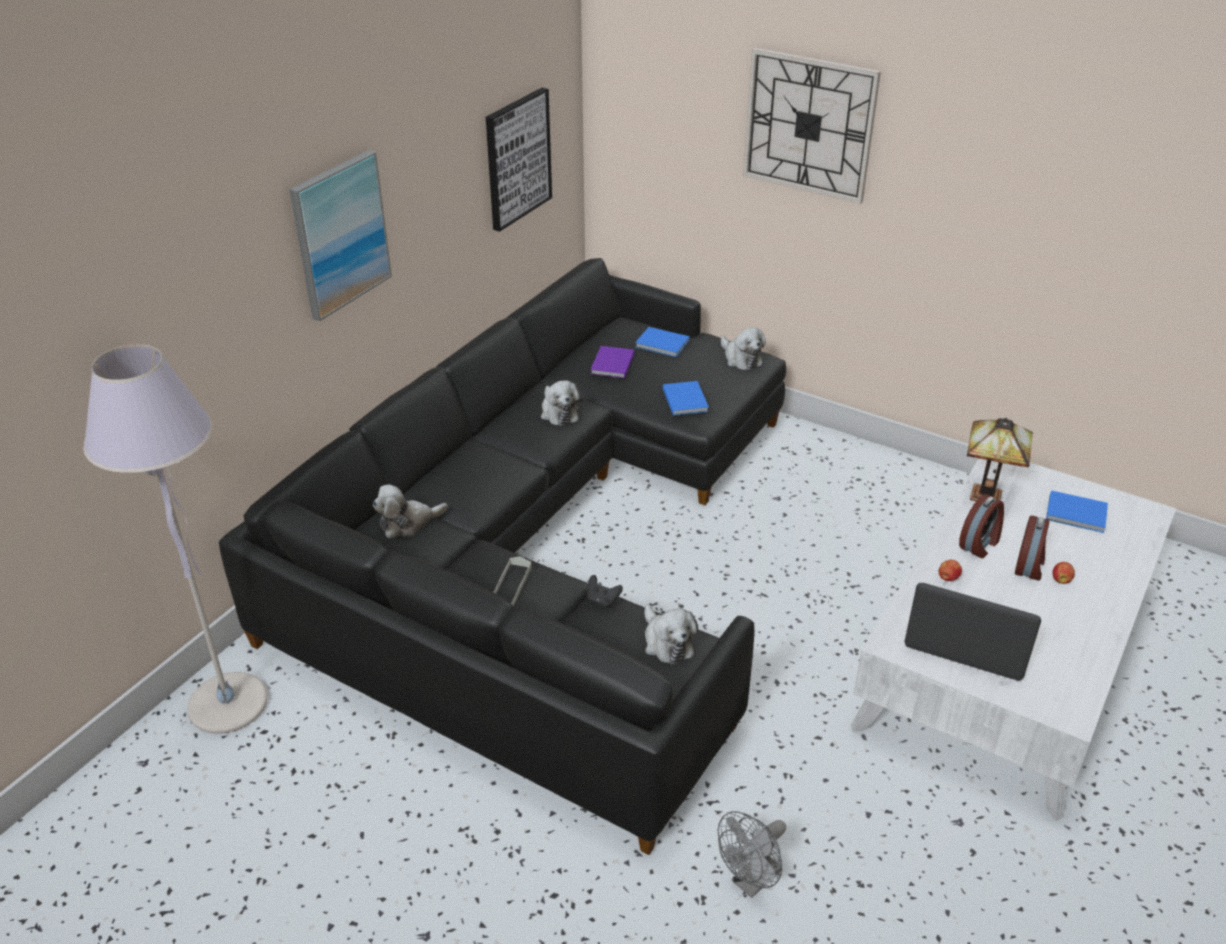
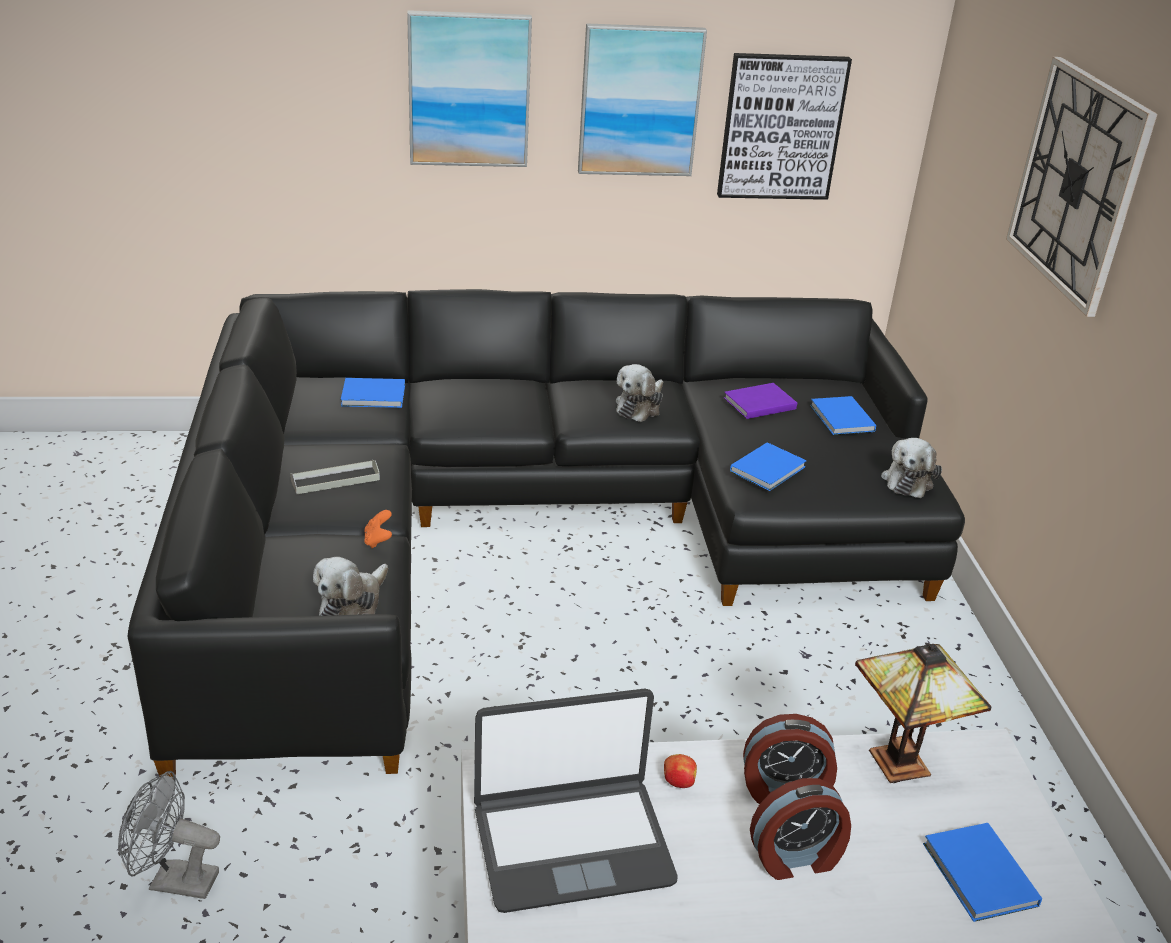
camera: 50 degrees right, 5 degrees down
grey floor lamp [83,344,268,734] -> none
plush toy [373,485,448,538] -> blue book [341,378,405,408]
black game controller [587,575,623,607] -> orange game controller [364,510,392,548]
laptop [905,583,1041,681] -> laptop turned 90 degrees clockwise [474,689,678,913]
apple [1053,562,1075,584] -> none
none -> picture [578,23,707,176]

